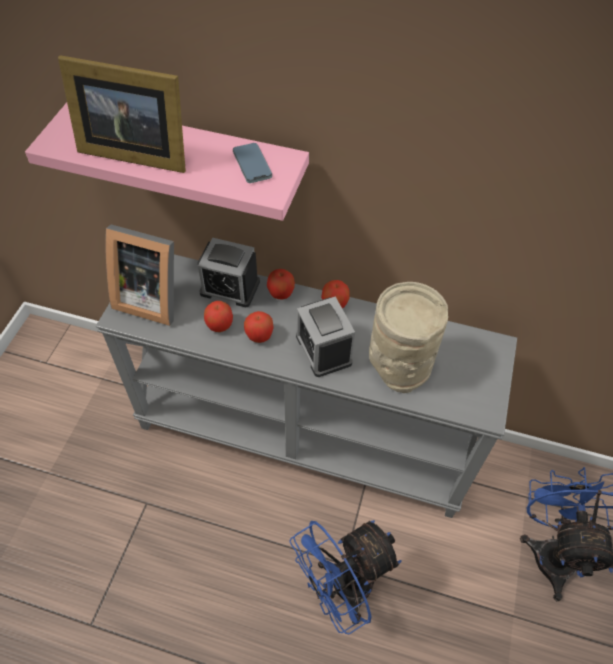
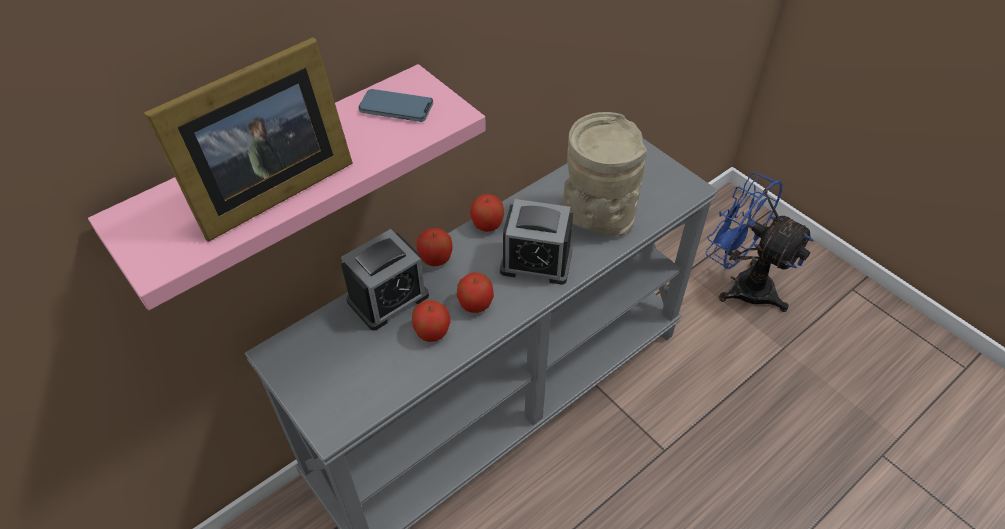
camera: 55 degrees left, 5 degrees down
picture frame [105,224,174,326] -> none
blue fan [289,520,402,634] -> none

